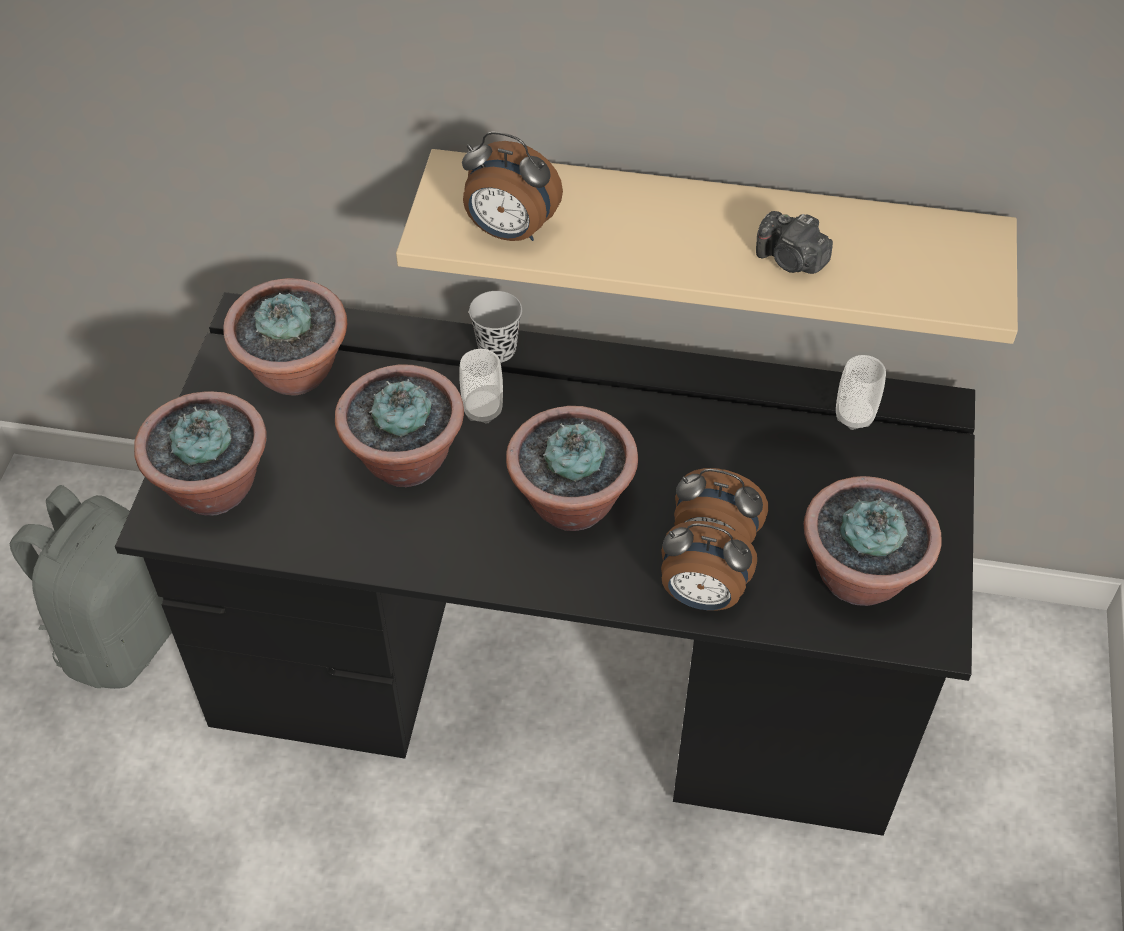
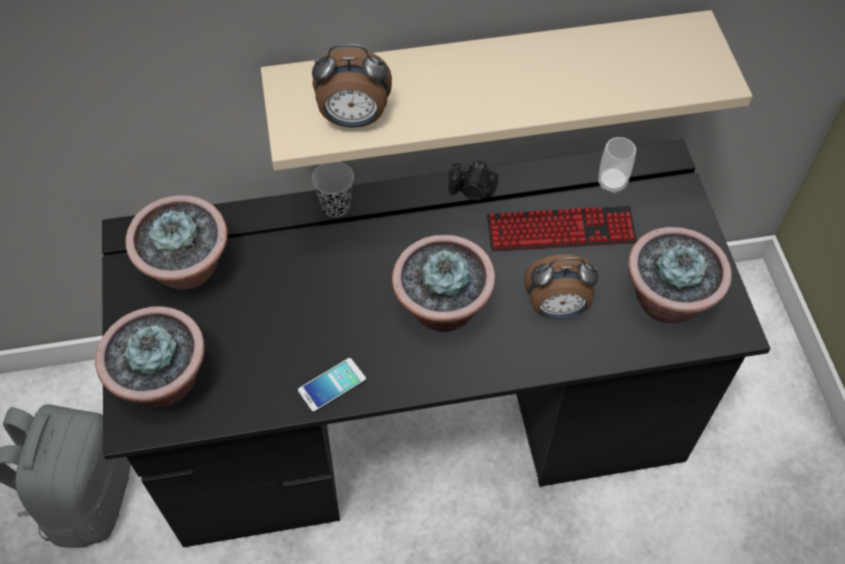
camera: 20 degrees left, 5 degrees up
potted plant [335,365,464,487] -> none
cup [459,349,503,424] -> none
alarm clock [661,521,757,611] -> none
camera [756,211,833,274] -> camera moved to [448,161,498,201]
none -> phone [298,358,366,413]
none -> keyboard [487,206,637,252]

